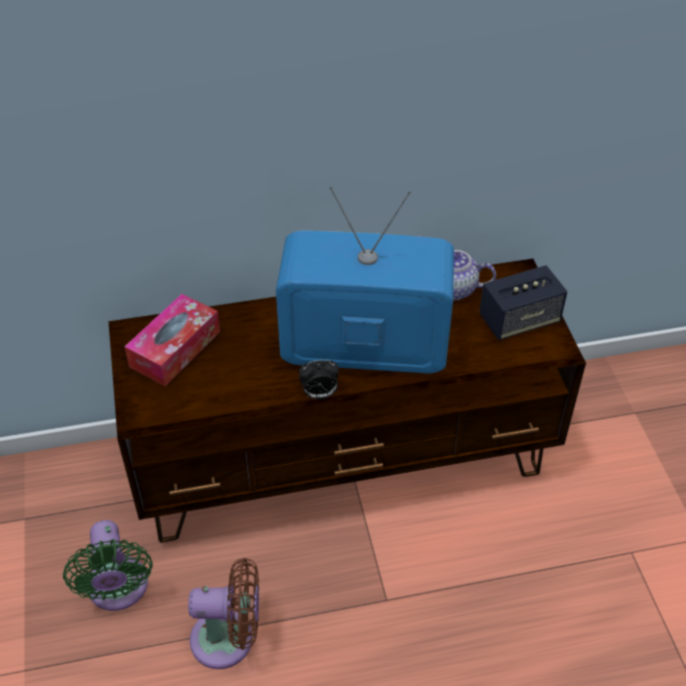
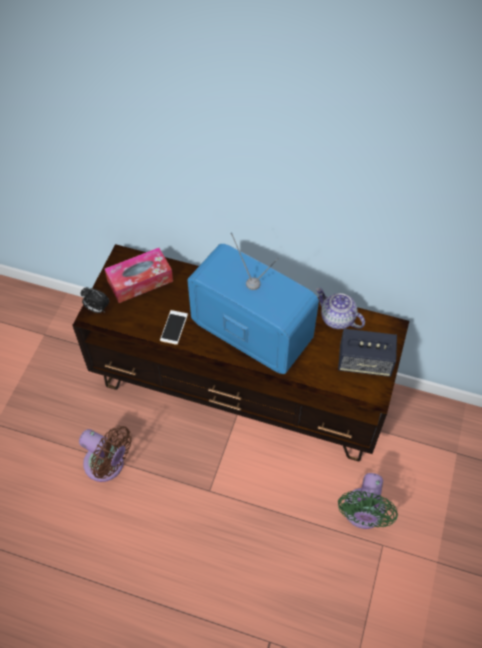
camera: 30 degrees right, 10 degrees up
green fan [63,520,153,611] -> green fan moved to [338,473,398,529]
alarm clock [299,359,339,399] -> alarm clock moved to [80,287,109,313]
none -> phone [160,310,188,345]

